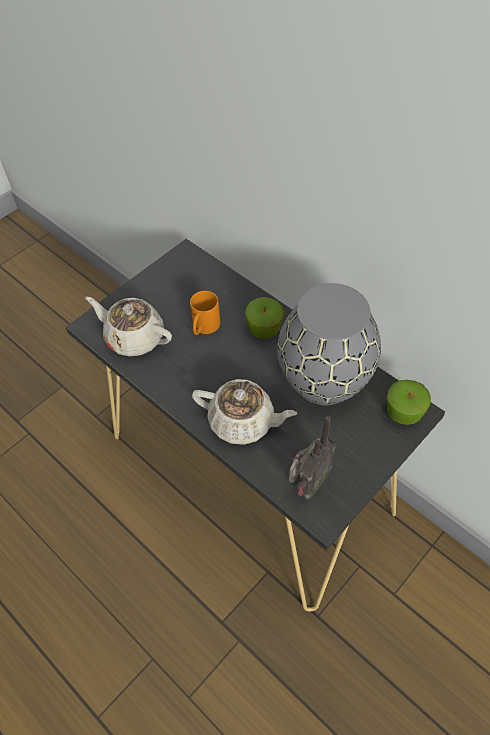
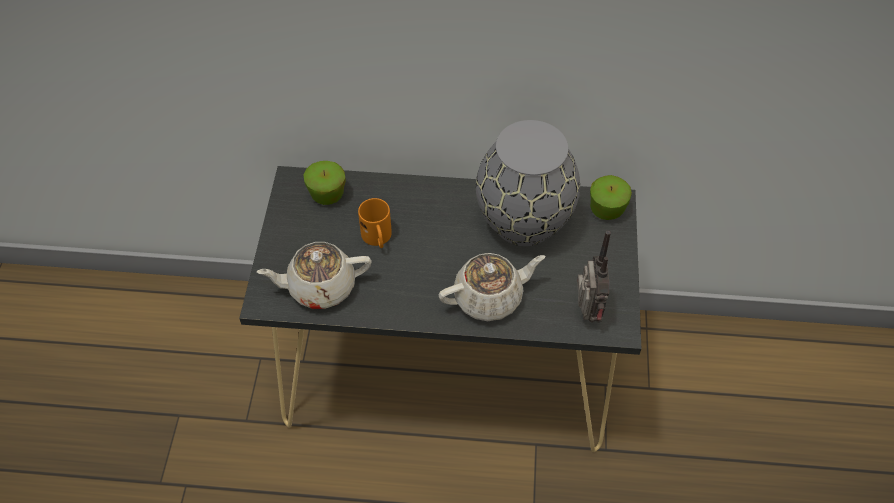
camera: 40 degrees left, 0 degrees up
apple [245,297,284,339] -> apple moved to [304,161,346,205]

